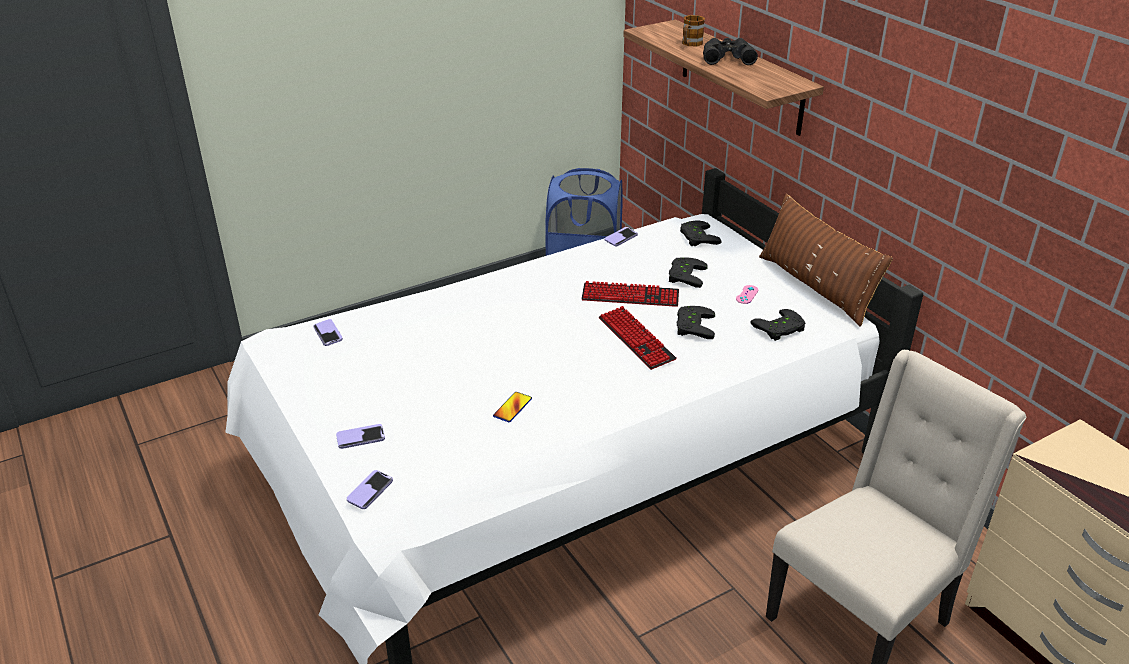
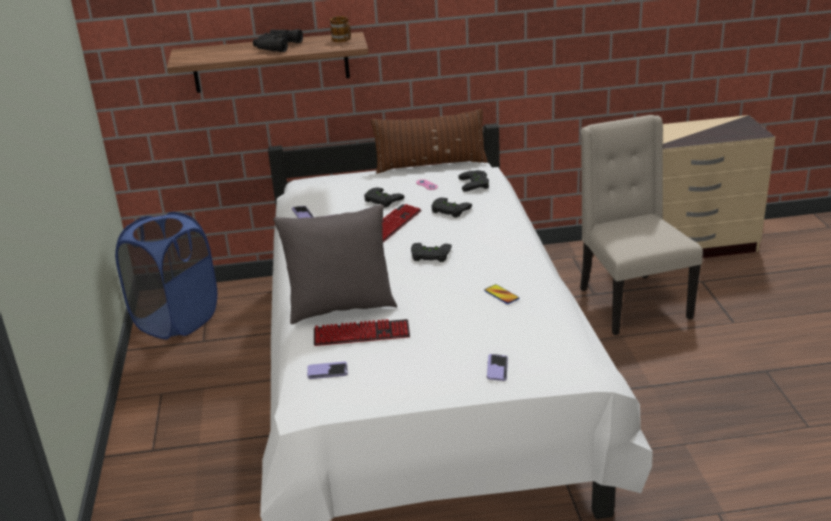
camera: 65 degrees left, 5 degrees down
phone [347,470,393,509] -> none
keyboard [599,306,677,370] -> keyboard moved to [314,319,410,346]
black game controller [680,221,722,246] -> black game controller moved to [411,243,452,262]
mug [682,15,705,46] -> mug moved to [330,16,351,42]
none -> grey pillow [273,205,397,324]

